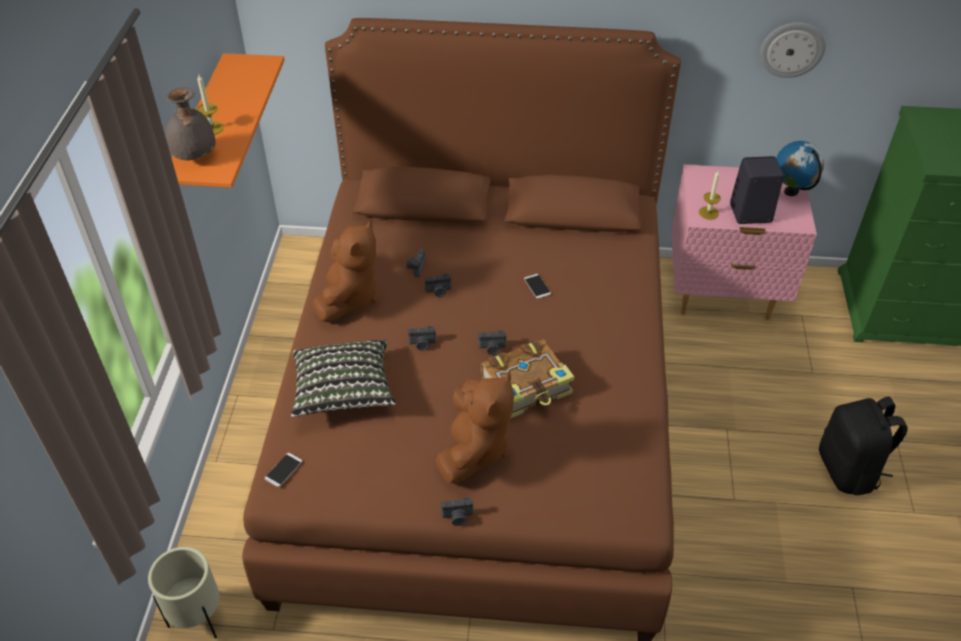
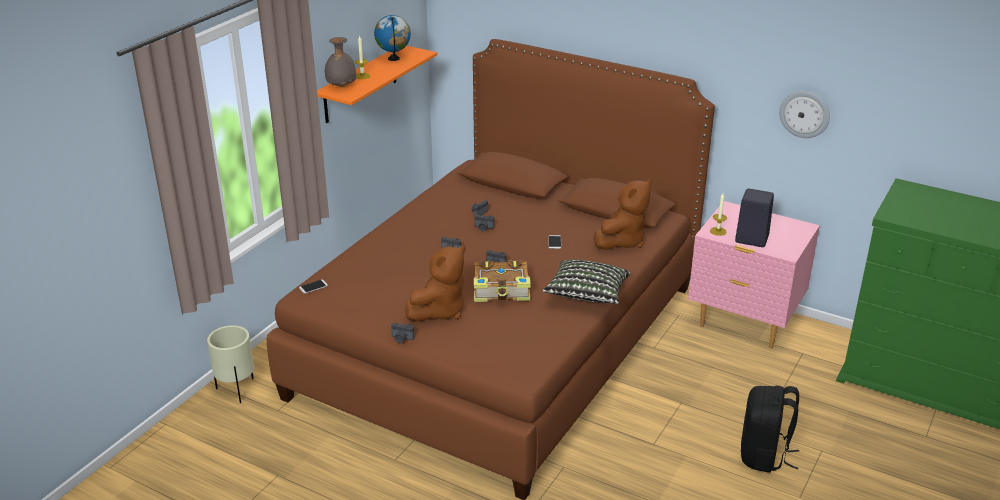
camera: 25 degrees right, 15 degrees down
pillow [291,340,396,417] -> pillow moved to [543,260,631,304]
brown plush toy [313,220,378,322] -> brown plush toy moved to [594,179,652,250]
globe [776,141,824,196] -> globe moved to [374,15,411,61]

